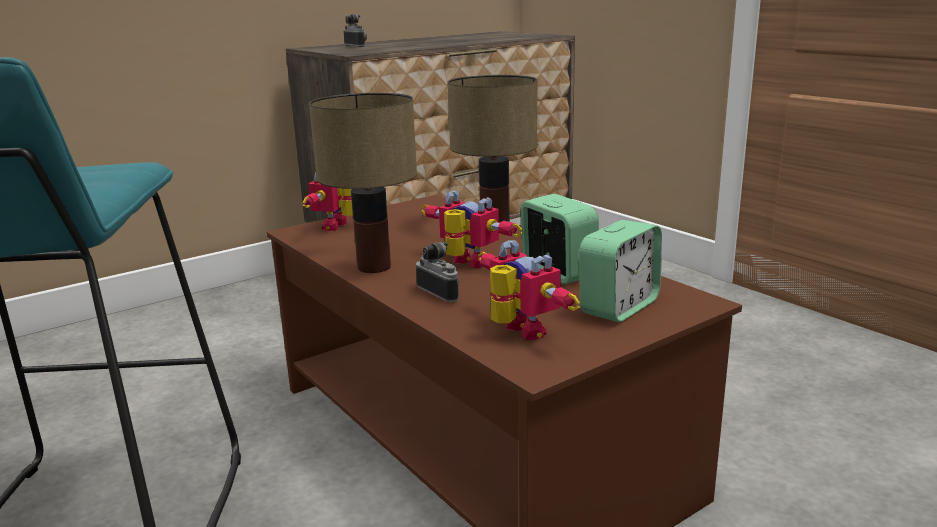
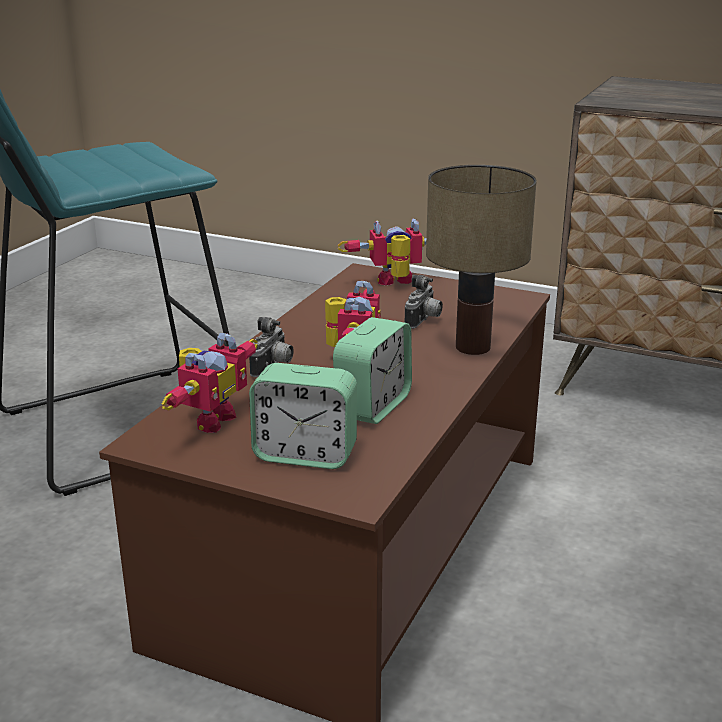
camera: 60 degrees right, 5 degrees up
table lamp [309,93,417,273] -> none
camera [344,14,367,47] -> camera moved to [404,275,443,329]

